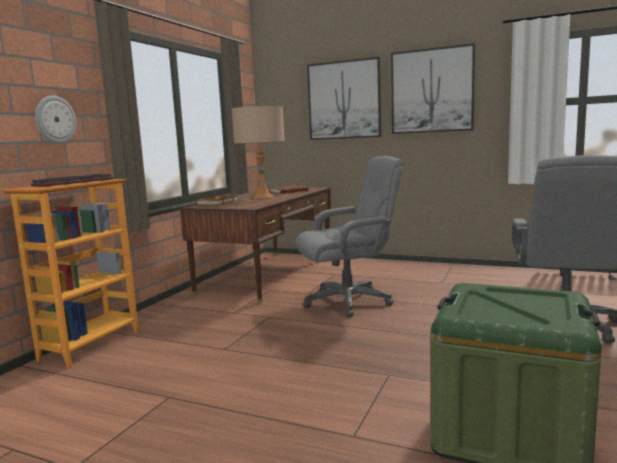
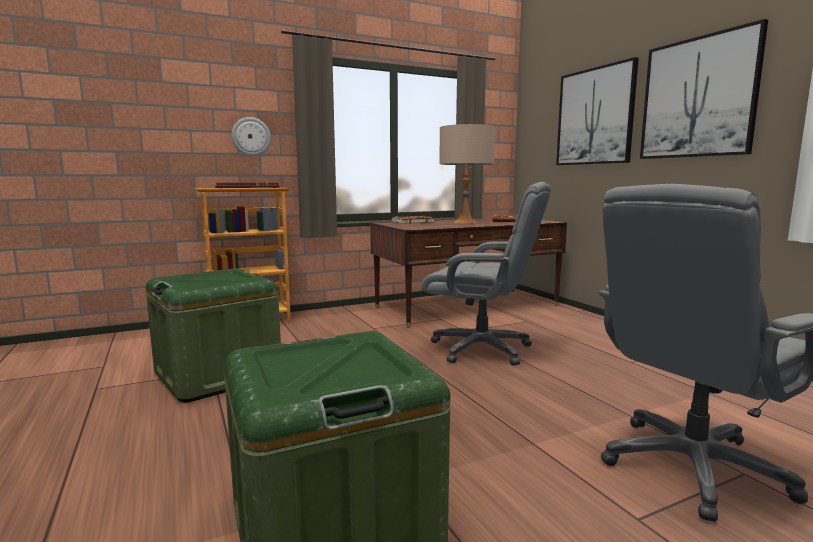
camera: 40 degrees right, 0 degrees up
none -> green storage box [146,268,281,403]

